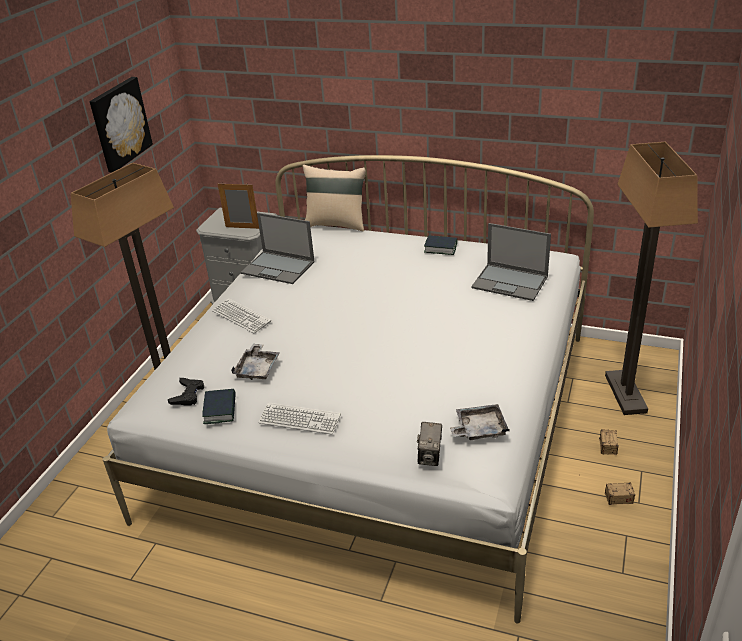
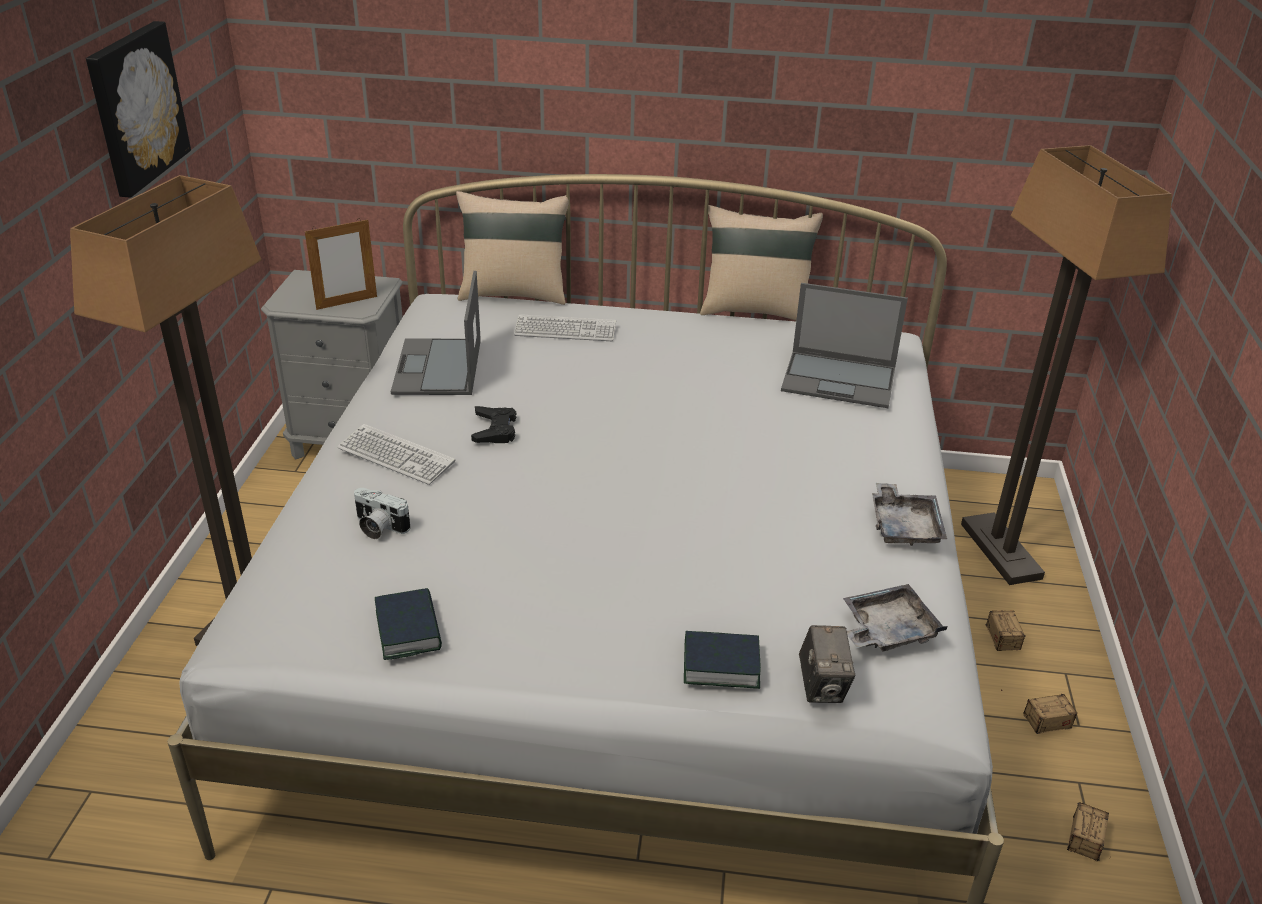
camera: 15 degrees left, 0 degrees up
black game controller [168,378,204,406] -> black game controller moved to [471,406,517,443]
picture frame [218,182,259,229] -> picture frame turned 150 degrees clockwise [305,218,377,310]
grey tray [231,343,280,380] -> grey tray moved to [872,483,947,546]
laptop [241,213,315,284] -> laptop turned 75 degrees clockwise [391,271,481,395]
keyboard [258,402,341,435] -> keyboard moved to [514,314,616,341]
book [424,235,457,255] -> book moved to [684,631,761,689]
none -> camera [354,488,411,539]
none -> beige pillow [700,205,823,320]
none -> storage box [1067,802,1111,861]

